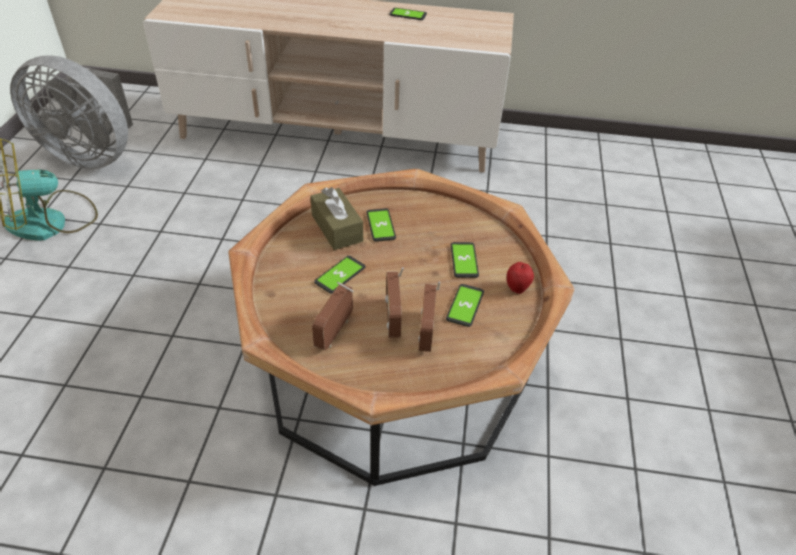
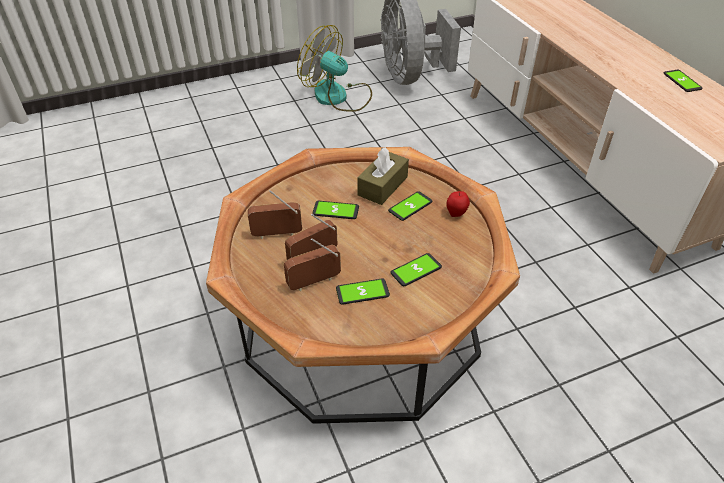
camera: 60 degrees right, 0 degrees up
apple [507,262,534,294] -> apple moved to [447,191,470,217]

